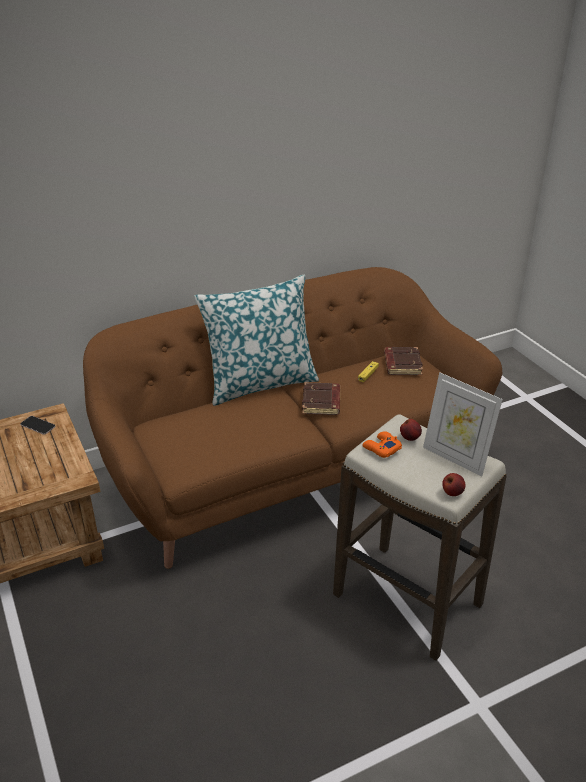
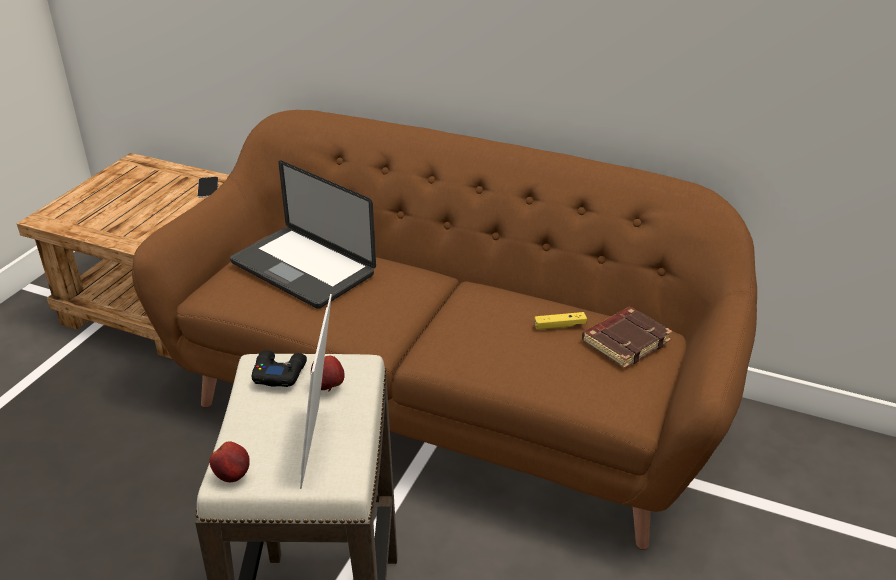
camera: 50 degrees right, 0 degrees up
pillow [194,275,319,406] -> none
brown book [302,382,340,415] -> none
orange game controller [362,431,402,458] -> black game controller [252,350,307,387]
none -> laptop [230,160,376,309]

